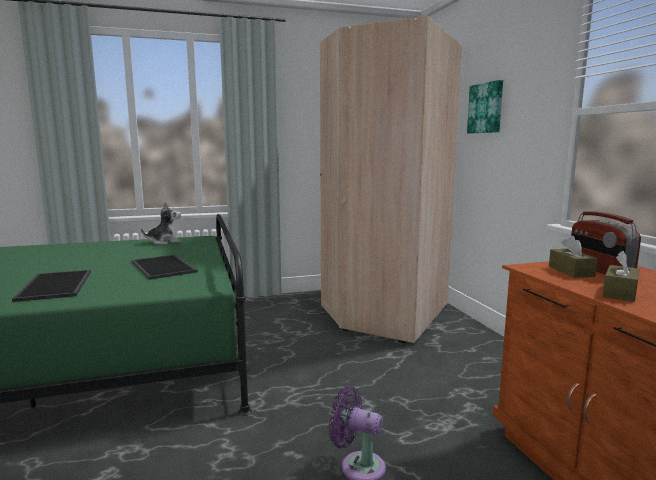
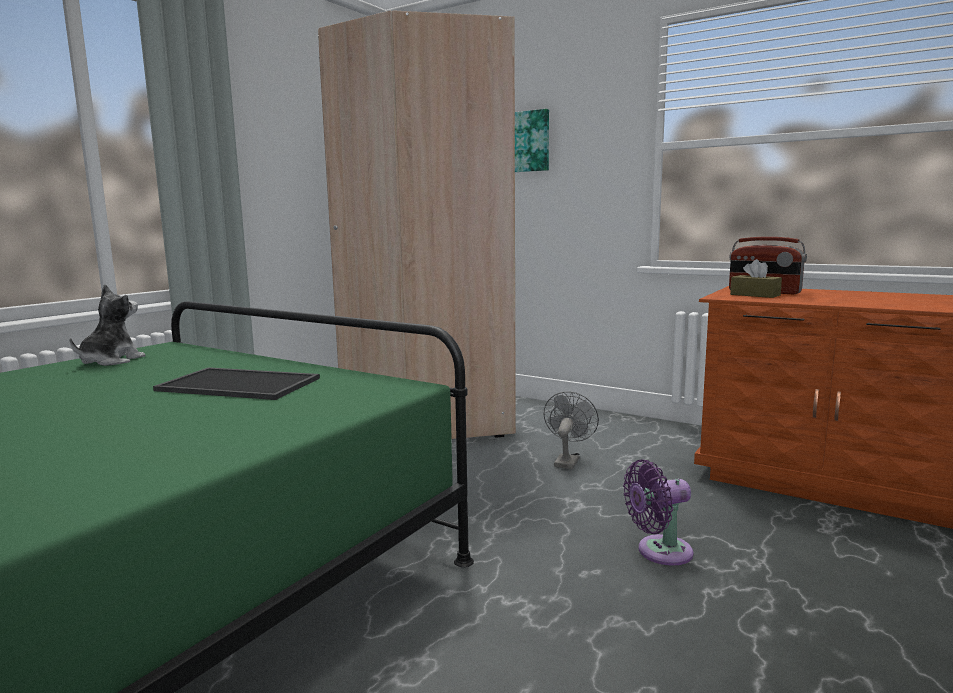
camera: 40 degrees left, 0 degrees up
tray [12,270,91,302] -> none
brown tissue box [603,251,640,302] -> none
none -> grey fan [543,392,599,469]

